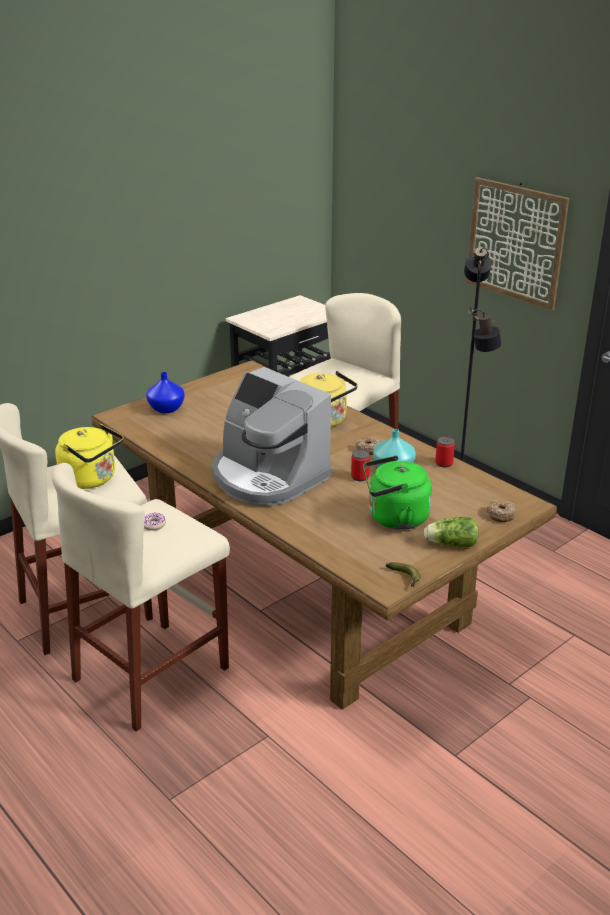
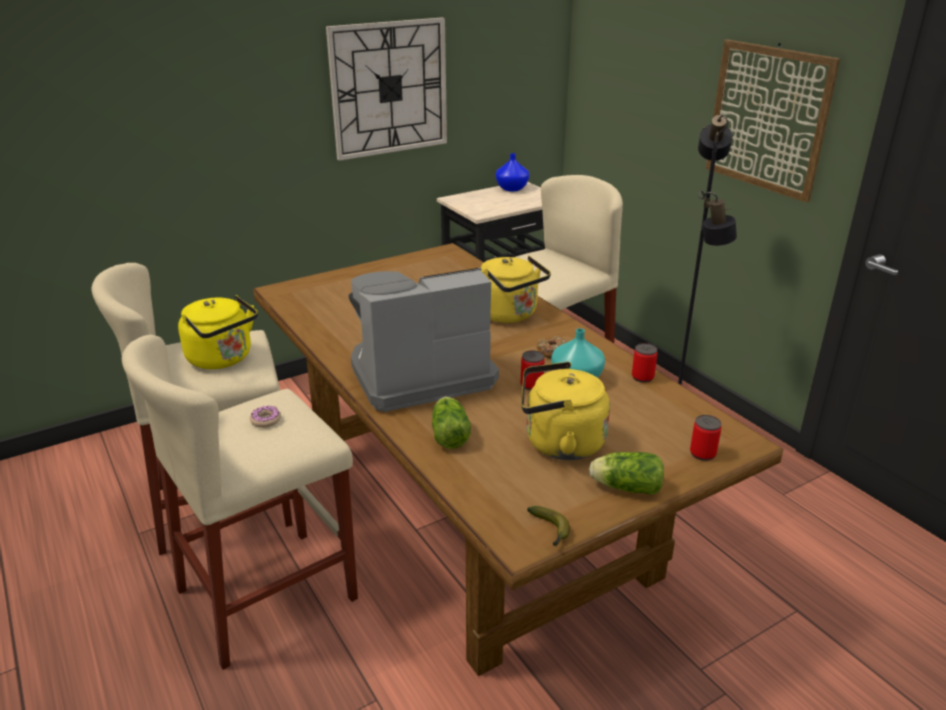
camera: 10 degrees right, 0 degrees up
blue vase [146,372,185,413] -> blue vase moved to [495,153,529,191]
coffee machine [211,367,331,506] -> coffee machine turned 105 degrees clockwise [348,268,499,412]
green kettle [363,456,432,530] -> yellow kettle [521,362,610,460]
donut [487,500,516,522] -> can [690,415,721,461]
none -> wall clock [326,18,447,161]
none -> lettuce [432,397,471,449]

